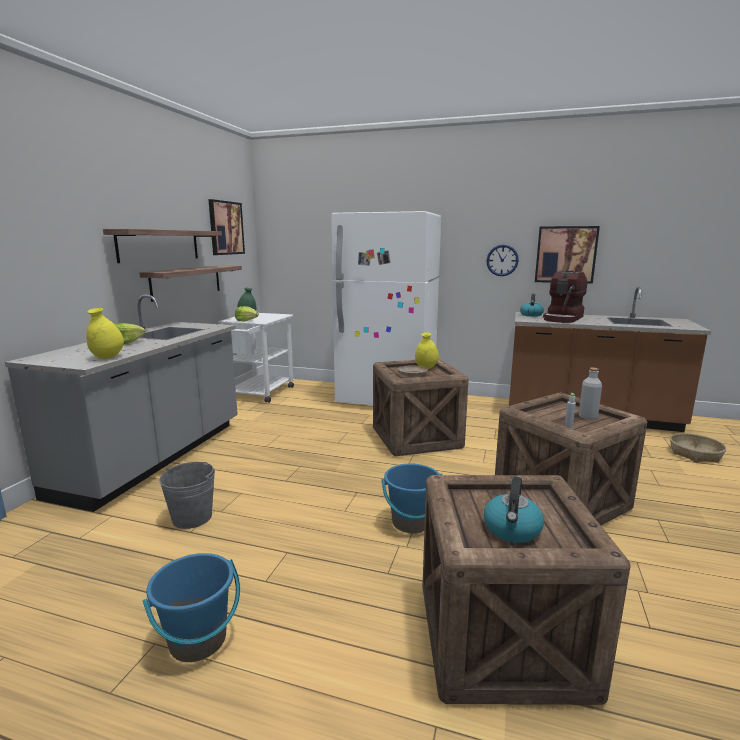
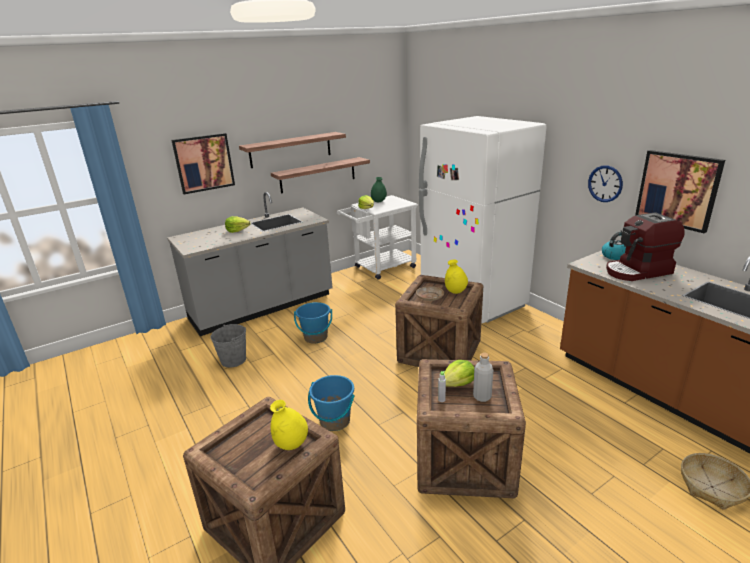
camera: 40 degrees right, 10 degrees up
yellow vase [86,308,124,359] -> yellow vase moved to [270,400,308,450]
blue bucket [143,553,240,662] -> blue bucket moved to [294,302,332,344]
picture [208,199,245,255] -> picture moved to [171,133,235,194]
kettle [484,477,544,543] -> none
none -> lettuce [444,360,474,387]

